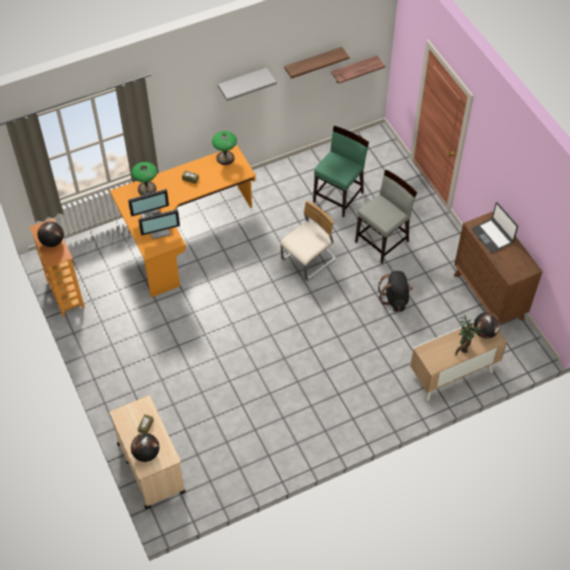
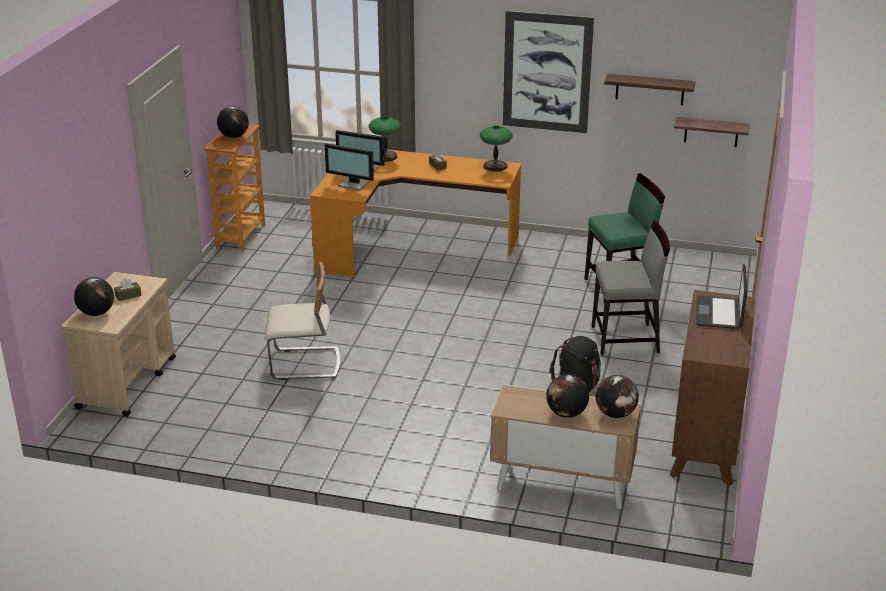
camera: 40 degrees right, 25 degrees down
grey shelf [218,68,277,101] -> picture [503,11,594,133]
beige chair [280,200,336,281] -> beige chair moved to [265,262,340,380]
potted plant [455,315,482,356] -> globe [546,375,589,418]

